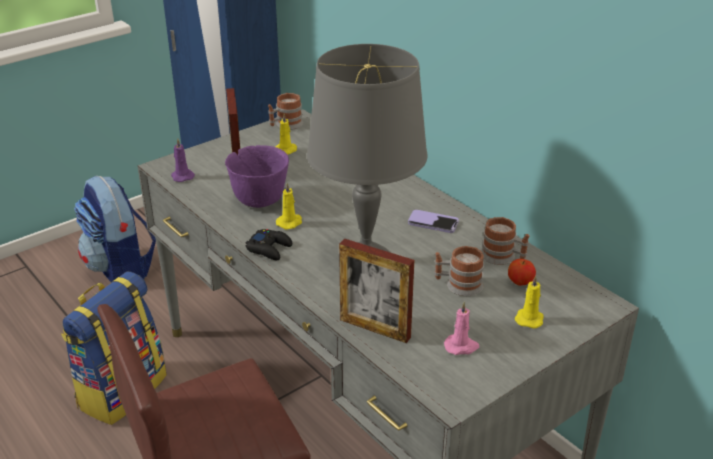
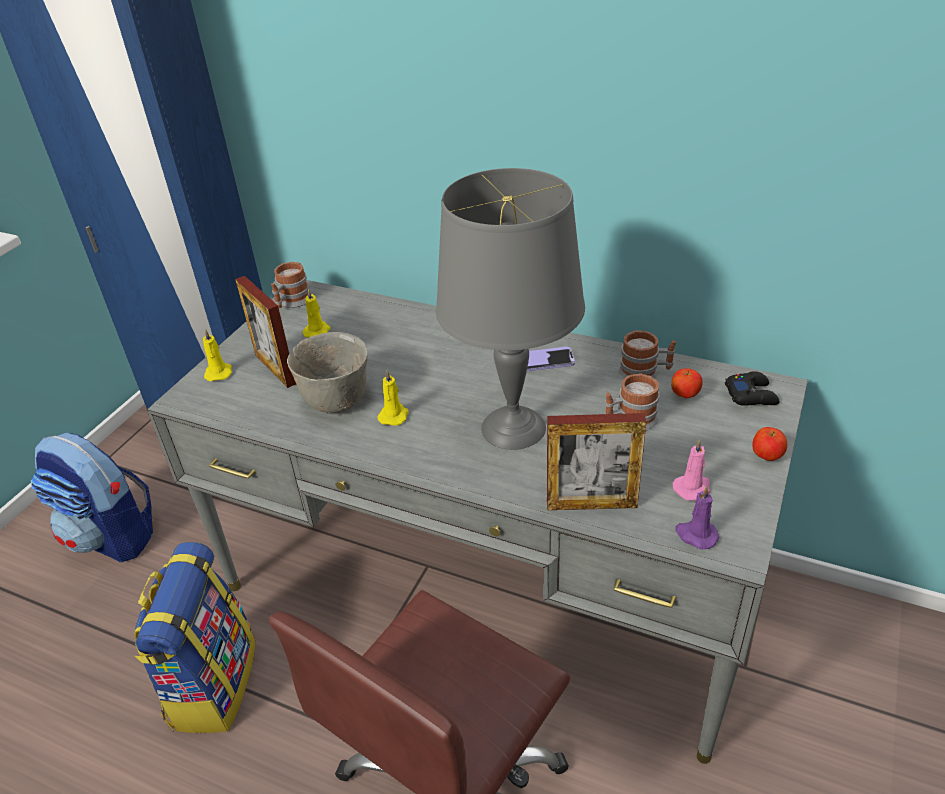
camera: 25 degrees left, 5 degrees up
purple candle [171,139,195,182] -> purple candle moved to [675,486,719,549]
purple bowl [225,145,289,208] -> grey bowl [287,332,368,413]
black game controller [245,229,292,260] -> black game controller moved to [725,371,780,406]
yellow candle [515,275,543,329] -> yellow candle moved to [203,329,232,381]
none -> apple [752,427,787,461]

